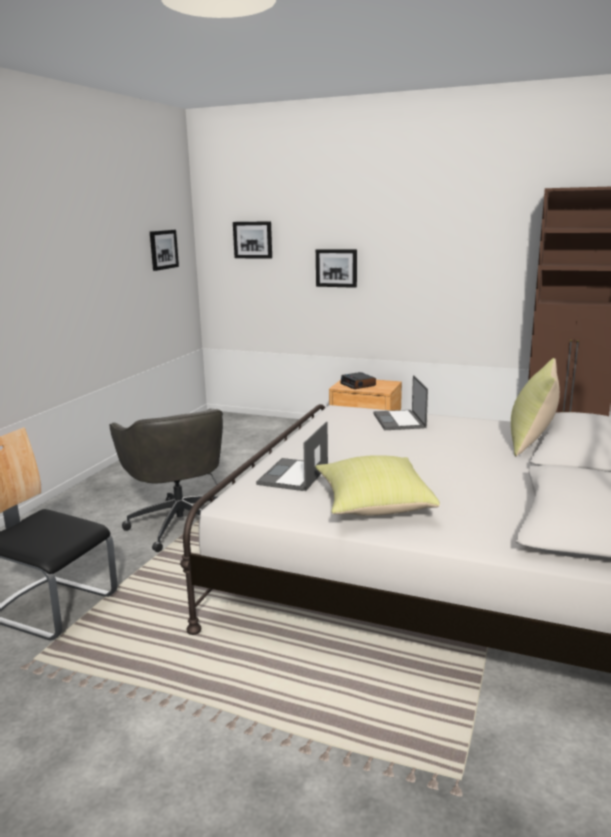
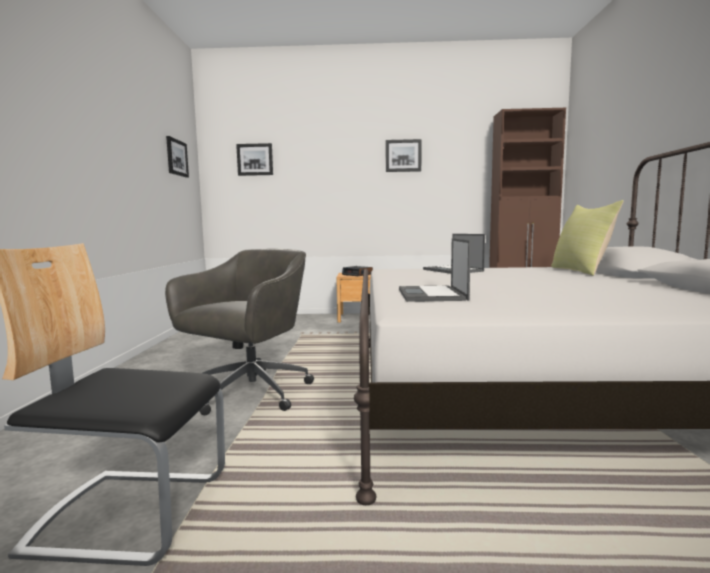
camera: 20 degrees left, 10 degrees down
grey office chair [109,408,223,552] -> grey office chair turned 105 degrees counterclockwise [165,249,314,415]
yellow pillow [315,455,440,516] -> none
picture [316,249,357,288] -> picture moved to [386,139,422,172]

